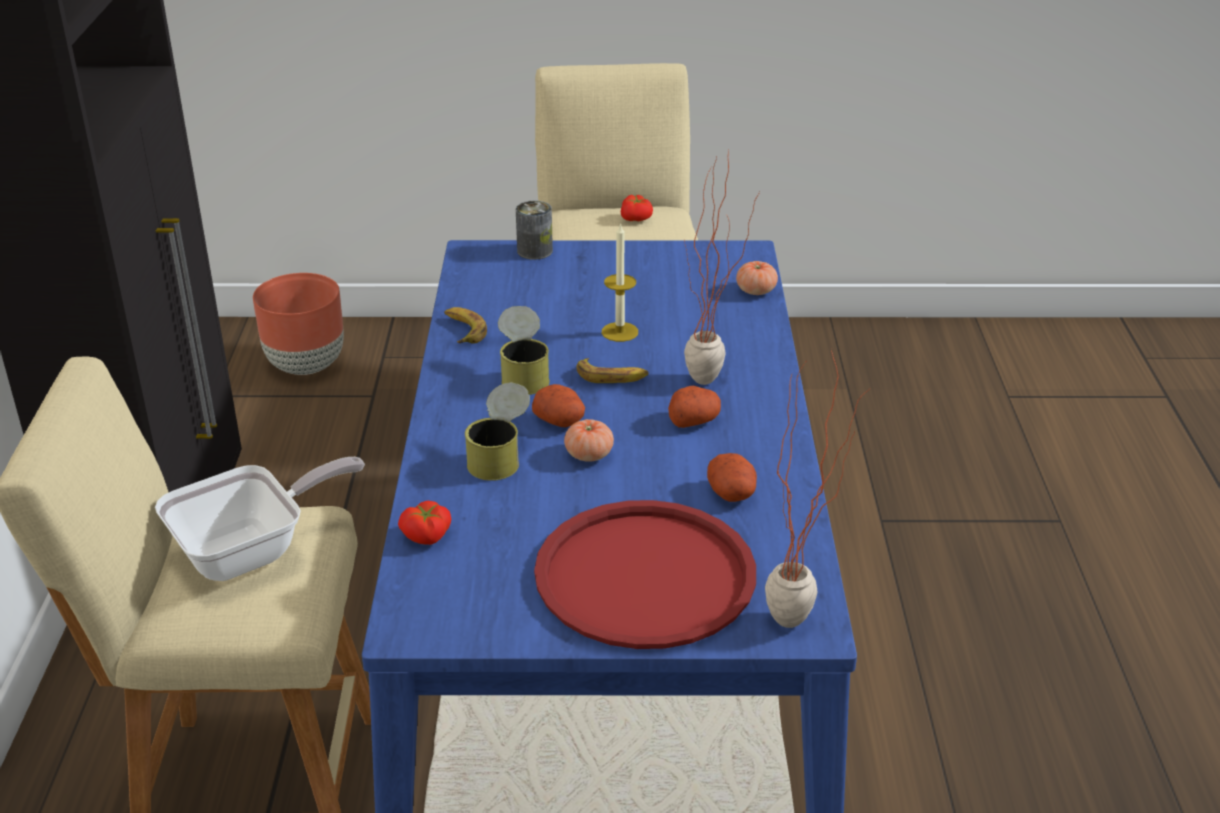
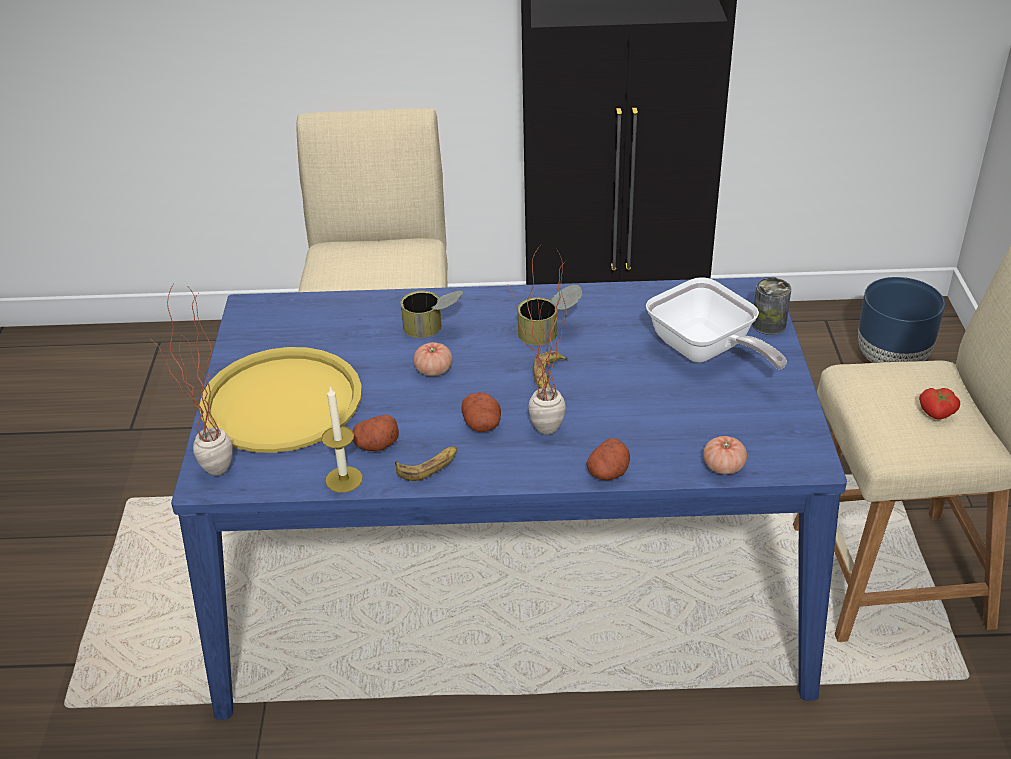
camera: 90 degrees right, 5 degrees up
frying pan [155,457,365,581] -> frying pan moved to [646,277,787,369]
brown planter [253,273,344,375] -> blue planter [858,277,945,363]
tomato [398,501,451,545] -> none
banana [444,307,487,344] -> banana moved to [395,446,457,481]
potato [532,384,585,427] -> potato moved to [586,438,630,480]
red tray [534,500,756,649] -> yellow tray [200,347,362,453]
candle [602,223,638,342] -> candle moved to [321,386,363,493]

